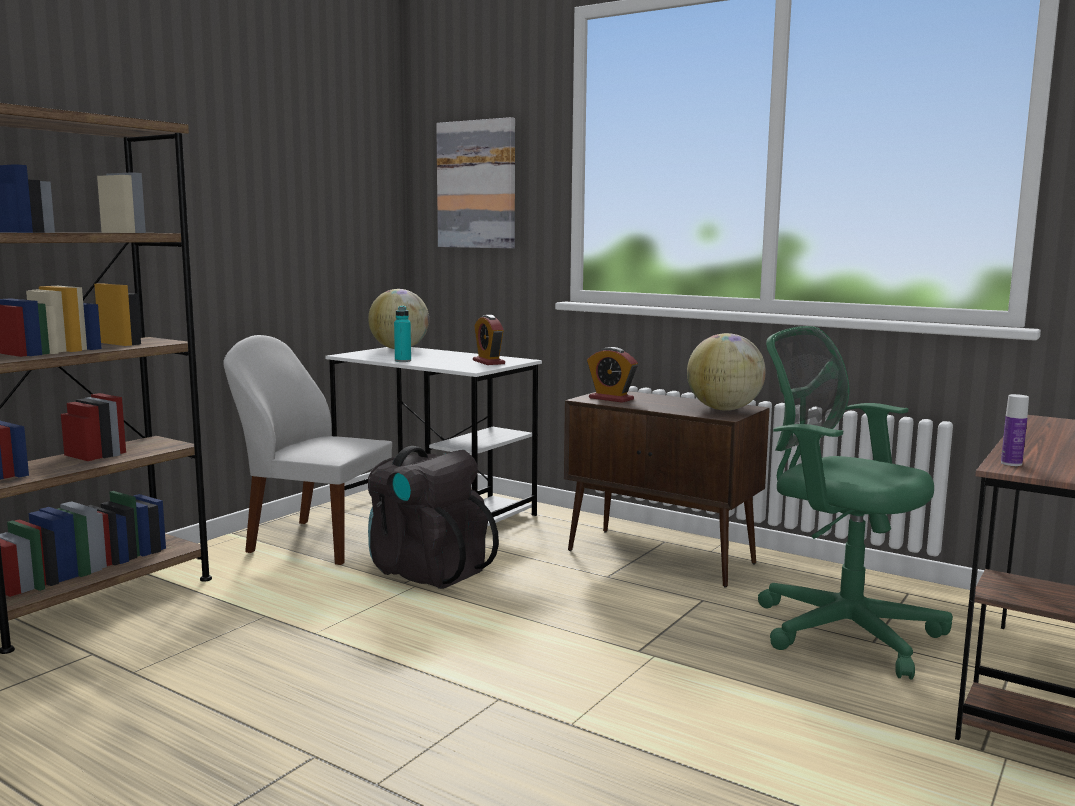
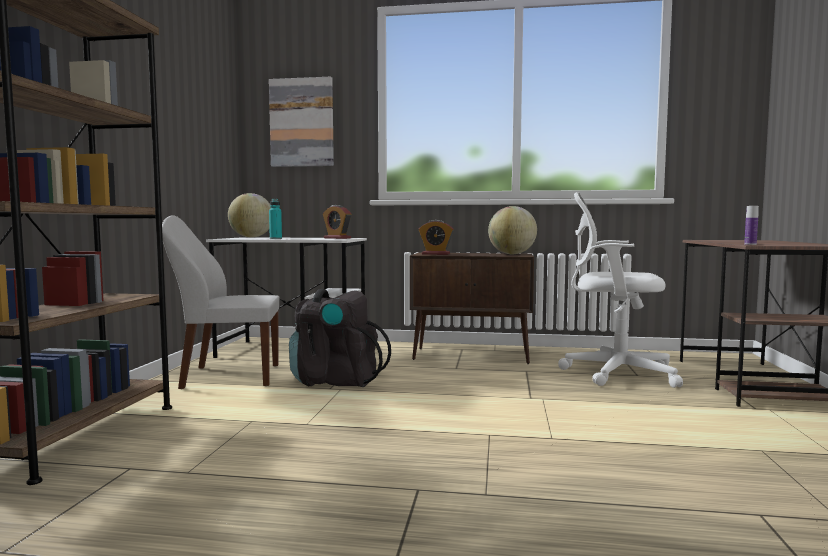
camera: 25 degrees left, 5 degrees down
green office chair [758,326,953,680] -> white office chair [558,192,683,388]

